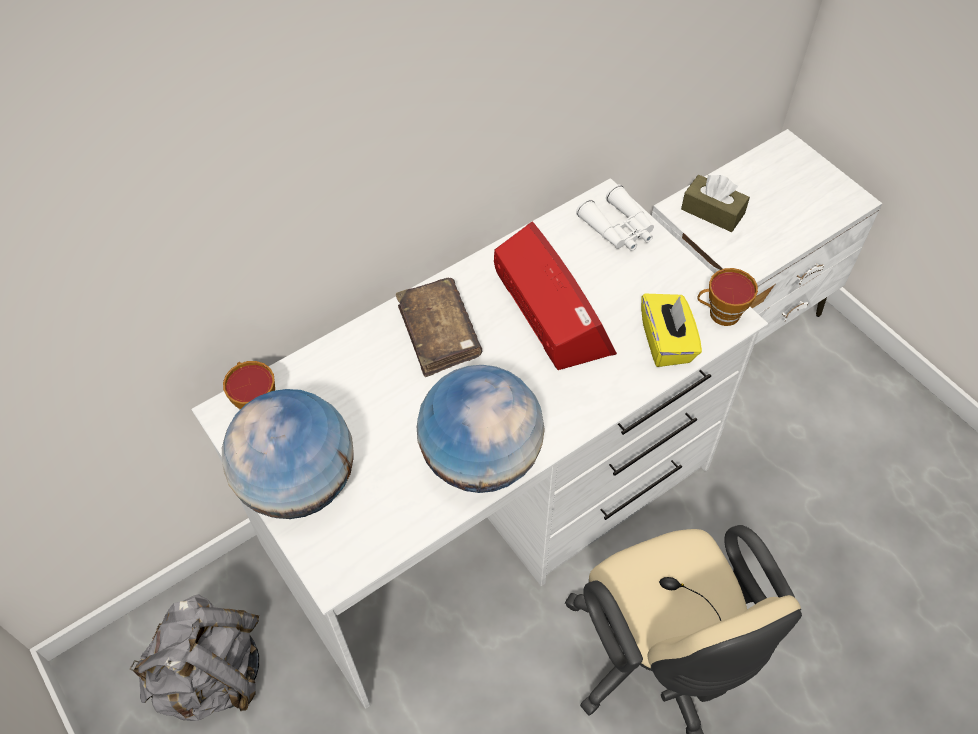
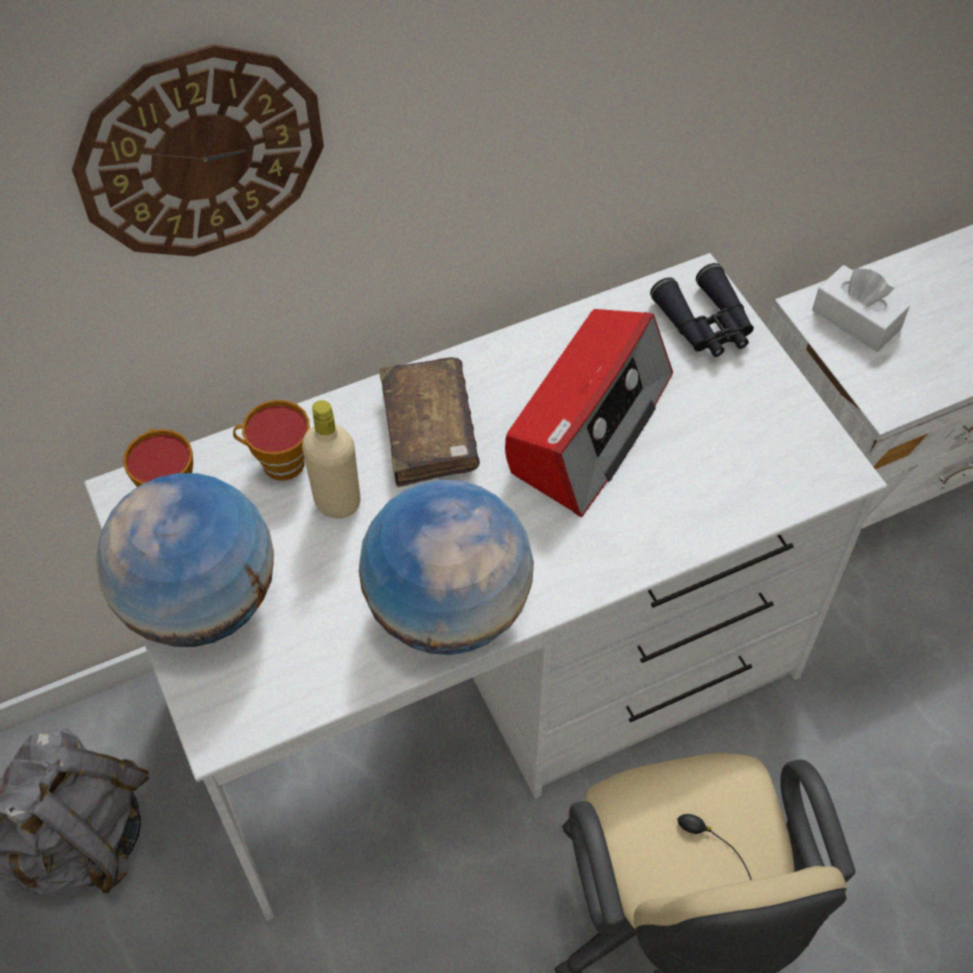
camera: 10 degrees right, 0 degrees up
radio [494,221,617,370] -> radio turned 45 degrees clockwise [505,309,673,517]
white binoculars [576,184,654,251] -> black binoculars [650,263,754,357]
yellow tissue box [641,293,702,367] -> none
brown tissue box [681,175,750,232] -> white tissue box [812,265,910,352]
cup [697,268,758,326] -> cup moved to [233,400,310,481]
none -> wall clock [72,44,324,257]
none -> beige bottle [302,400,361,519]

